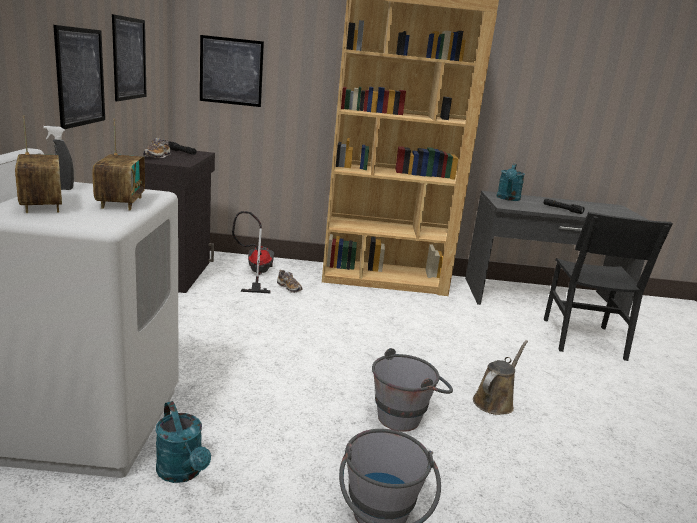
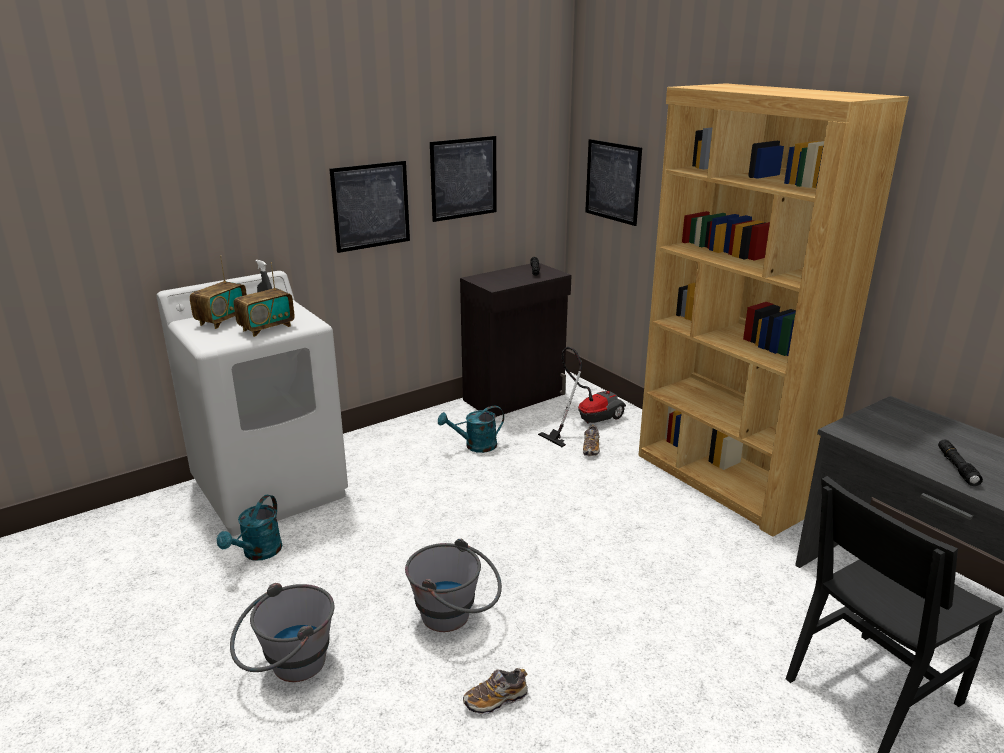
camera: 55 degrees right, 5 degrees up
shoe [143,138,171,158] -> shoe moved to [463,668,528,714]
brown watering can [473,340,528,415] -> none
turquoise watering can [497,163,525,201] -> turquoise watering can moved to [438,406,504,453]

